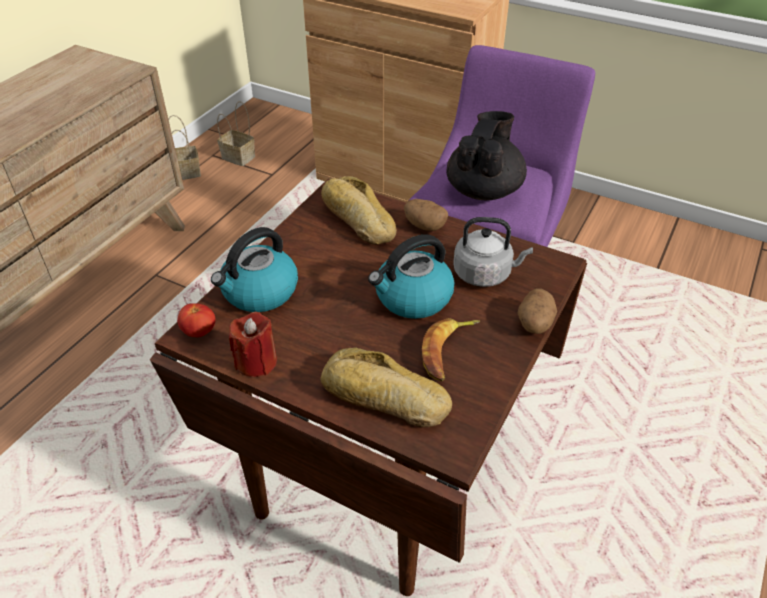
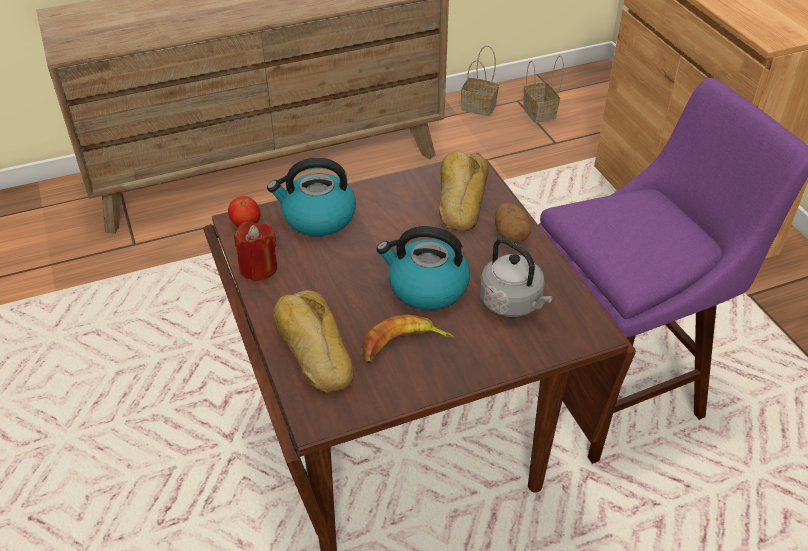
camera: 40 degrees right, 0 degrees up
black teapot [446,111,527,200] -> none
potato [518,288,557,334] -> none

